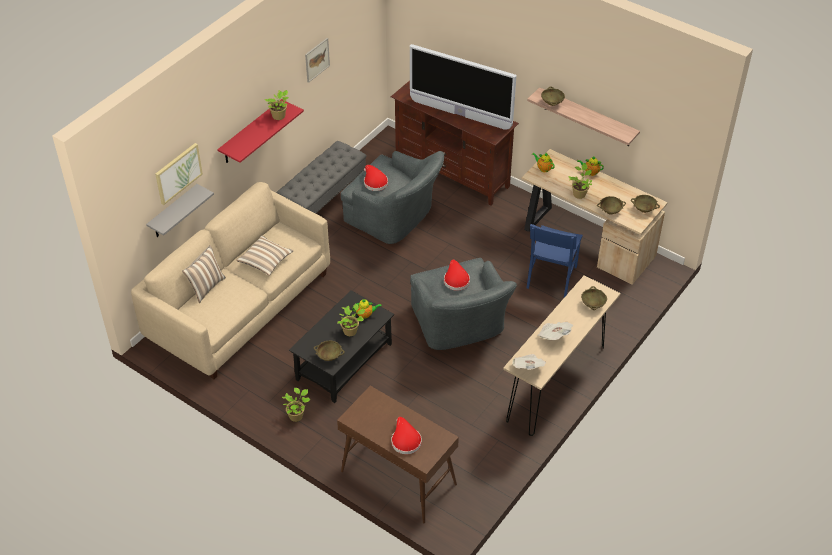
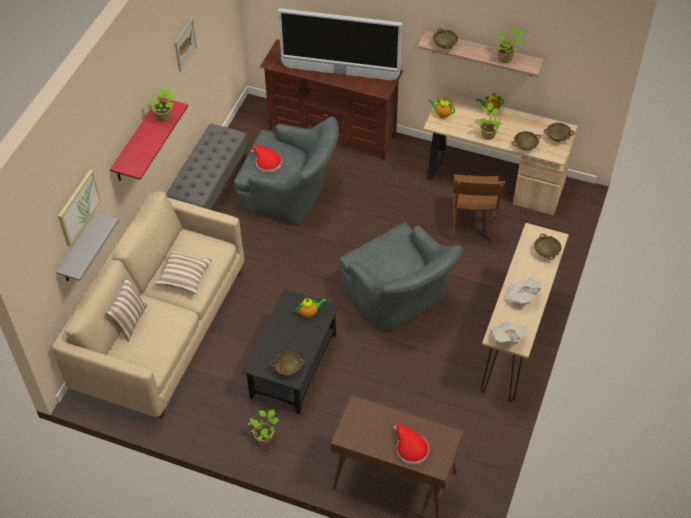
camera: 15 degrees left, 5 degrees up
potted plant [337,303,365,336] -> potted plant moved to [496,27,524,63]
red hat [444,260,470,291] -> none
blue chair [527,224,583,298] -> brown chair [451,174,505,244]

